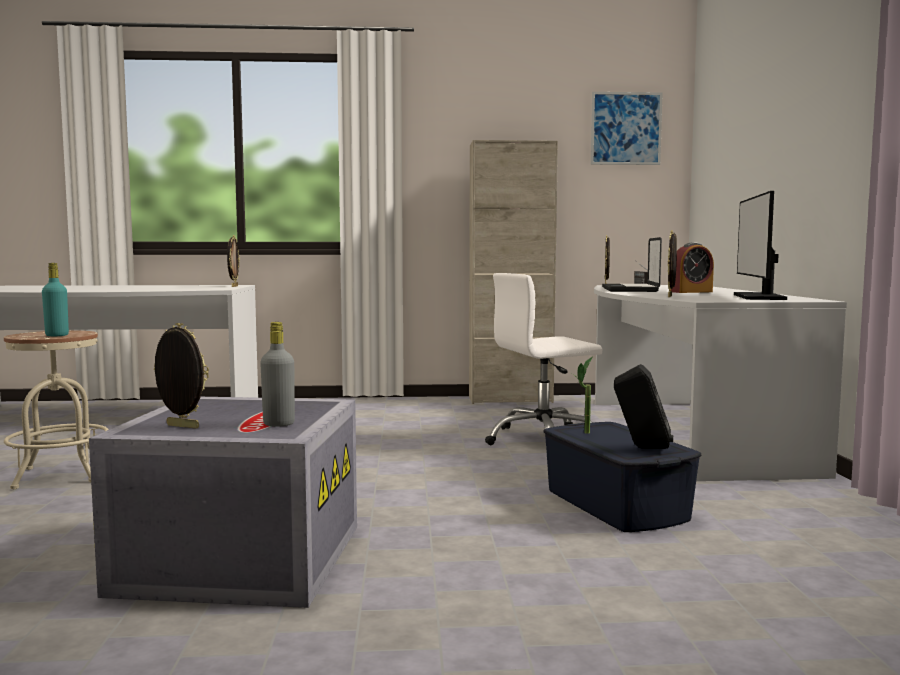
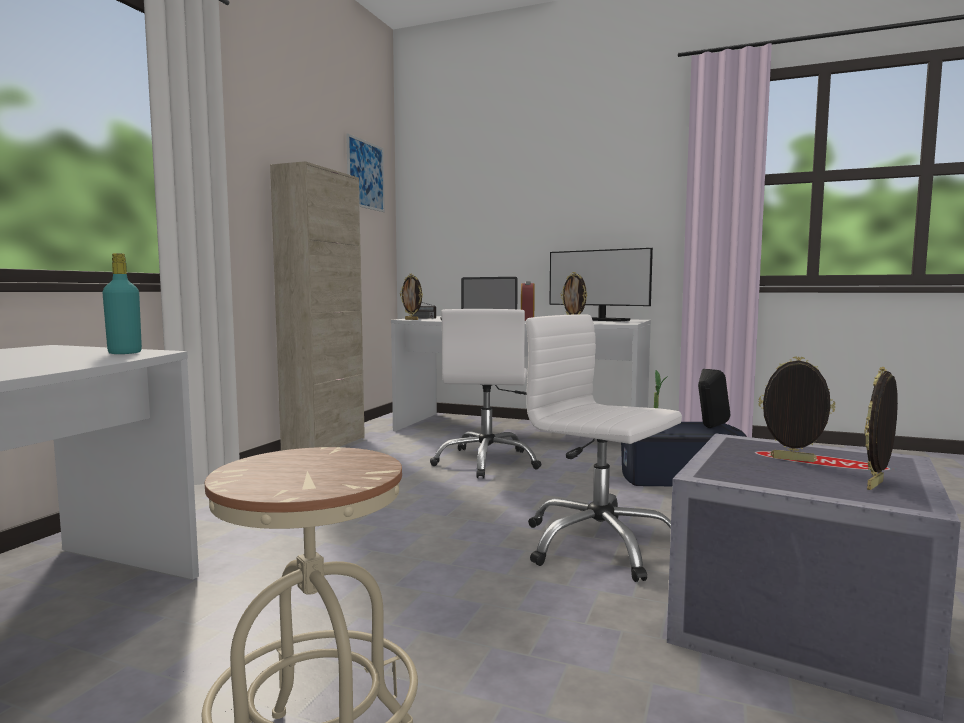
camera: 65 degrees left, 0 degrees up
turquoise bottle [42,263,69,336] -> turquoise bottle moved to [102,253,142,354]
picture frame [227,235,240,287] -> picture frame moved to [758,357,835,462]
grey bottle [260,322,295,427] -> none
none -> white office chair [526,314,682,582]

